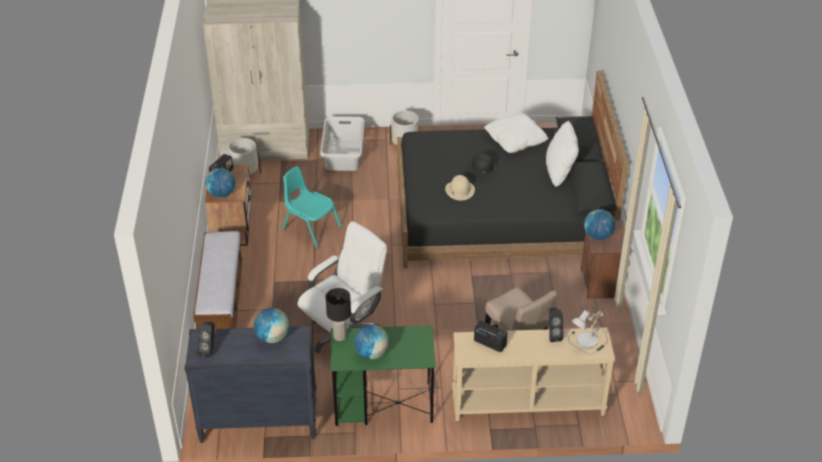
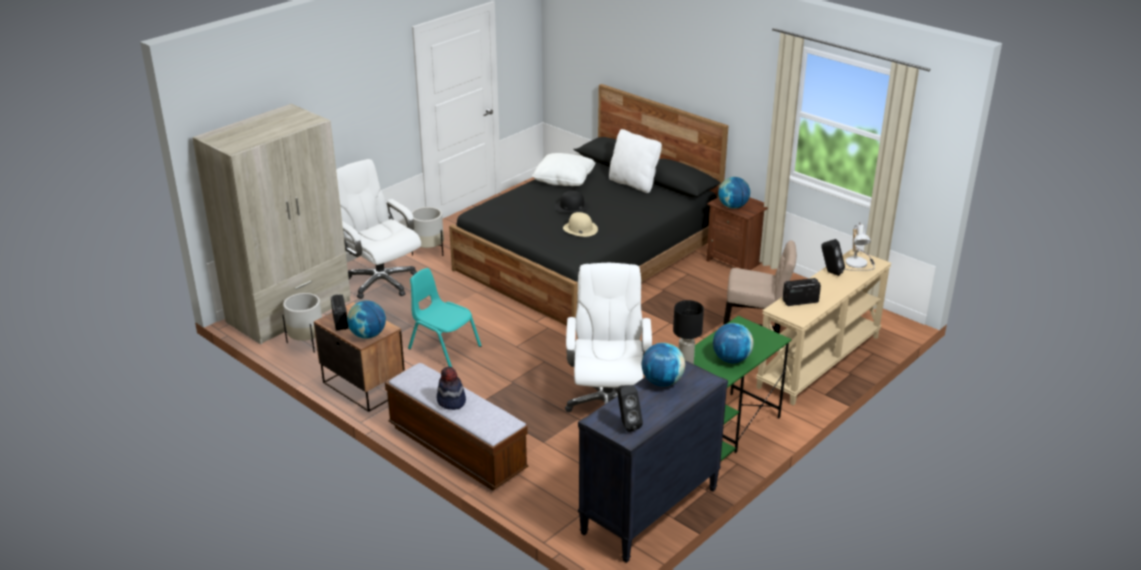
camera: 45 degrees left, 10 degrees down
turquoise chair [282,166,342,248] -> turquoise chair turned 45 degrees clockwise [408,268,482,367]
grey laundry basket [320,116,365,171] -> white office chair [336,159,421,299]
none -> hat [437,366,466,410]

